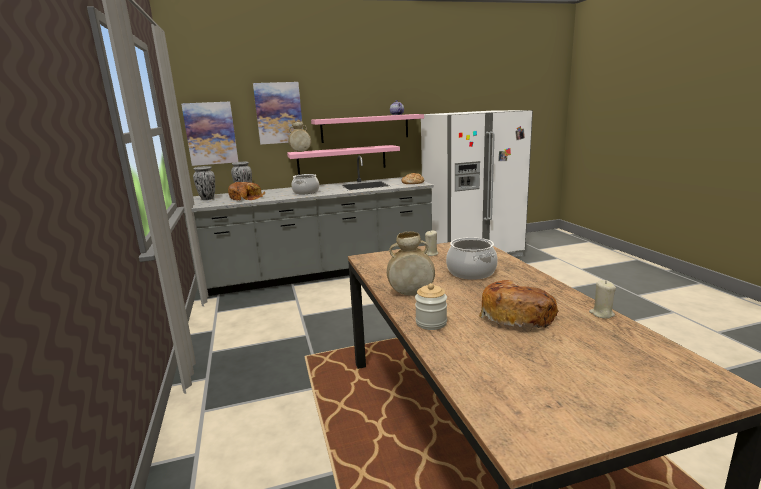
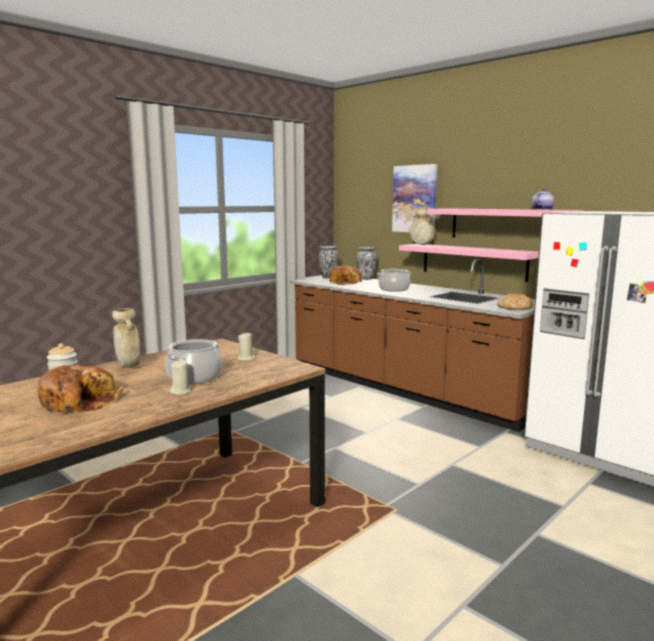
camera: 60 degrees right, 5 degrees down
picture [181,101,238,166] -> none
grey counter [184,156,434,296] -> brown counter [289,259,535,432]
beige candle [589,280,616,318] -> beige candle moved to [170,360,191,395]

